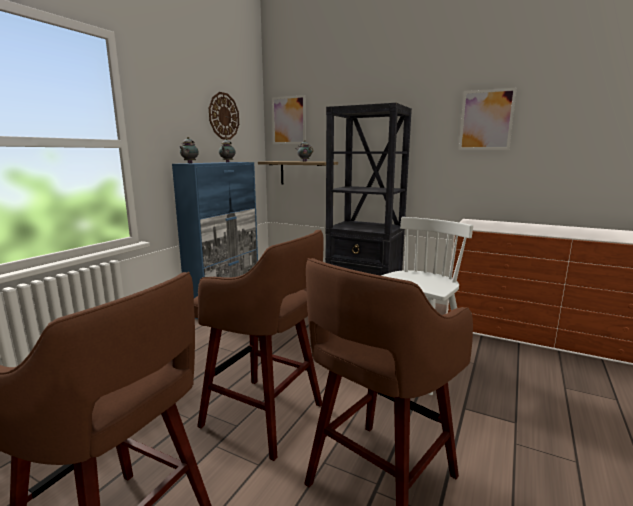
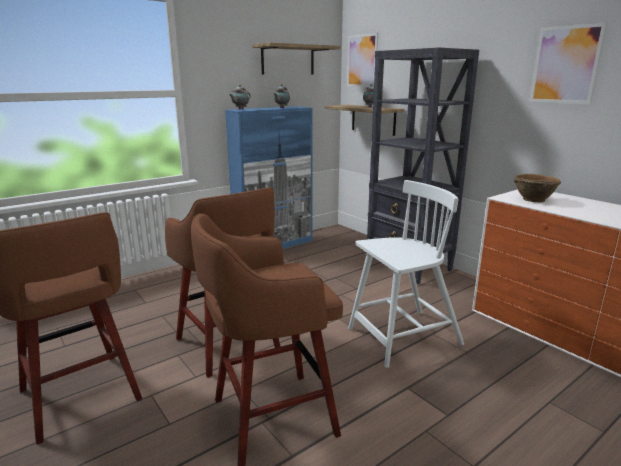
camera: 25 degrees right, 5 degrees up
wall clock [209,92,239,140] -> shelf [252,42,341,74]
none -> brown bowl [514,174,561,202]

